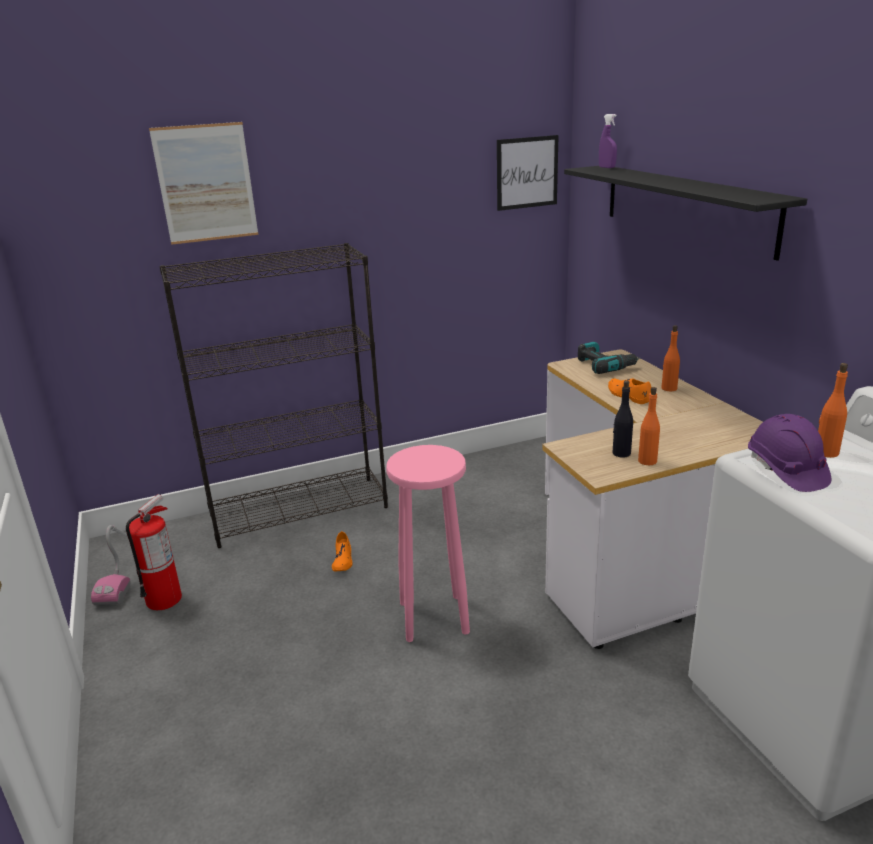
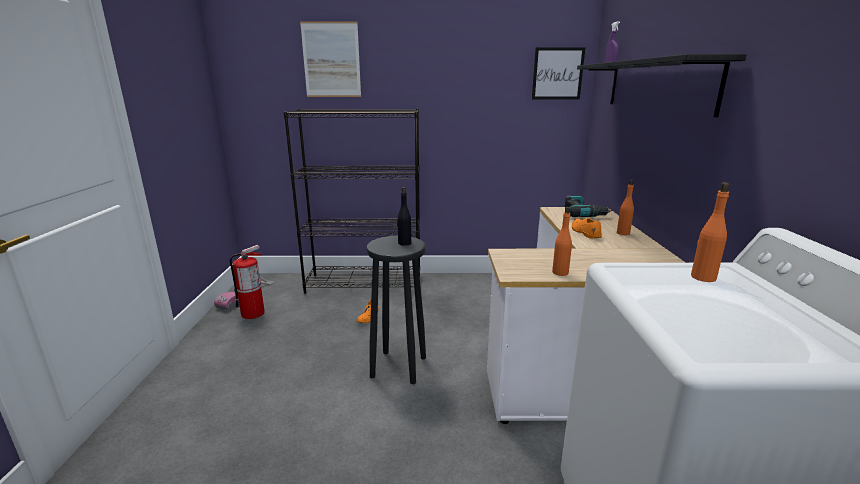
camera: 20 degrees right, 5 degrees down
pink stool [386,445,470,642] -> black stool [366,236,426,384]
black bottle [612,381,633,458] -> black bottle moved to [397,187,411,246]
purple hard hat [748,414,832,492] -> none

